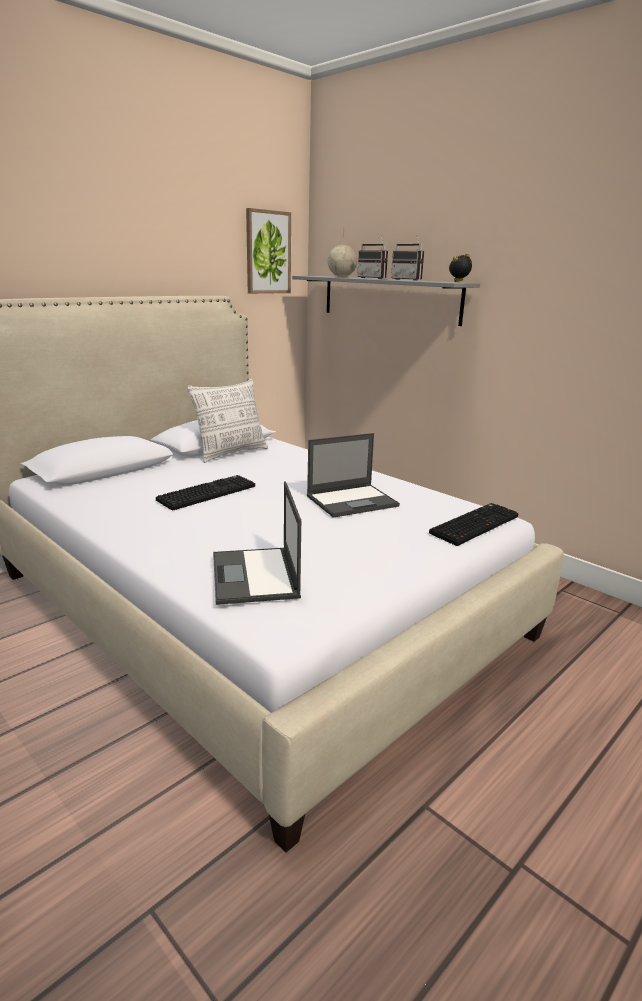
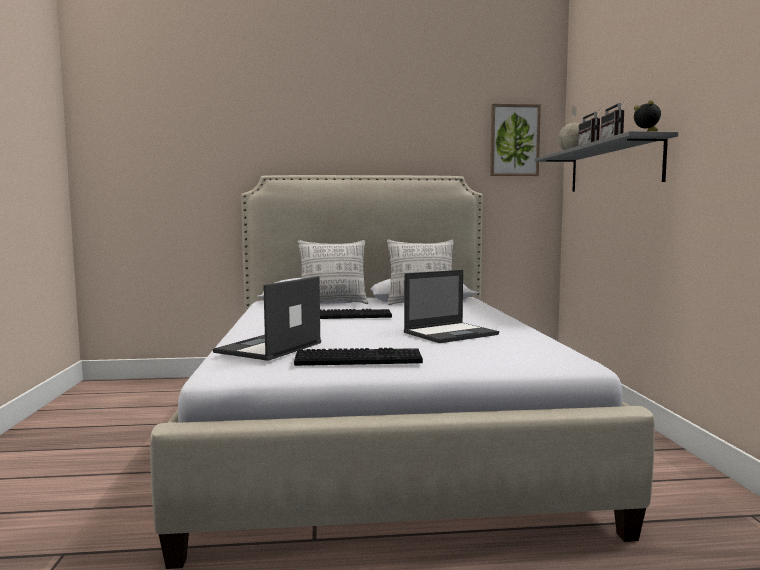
camera: 40 degrees right, 15 degrees down
laptop [307,433,400,518] -> laptop turned 45 degrees counterclockwise [404,270,499,343]
keyboard [429,503,519,546] -> keyboard moved to [294,348,423,366]
none -> pillow [298,240,368,304]

